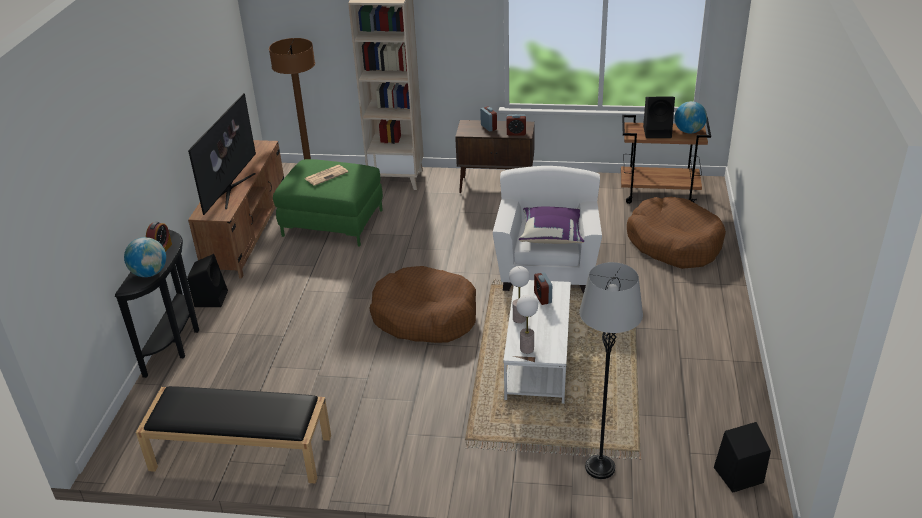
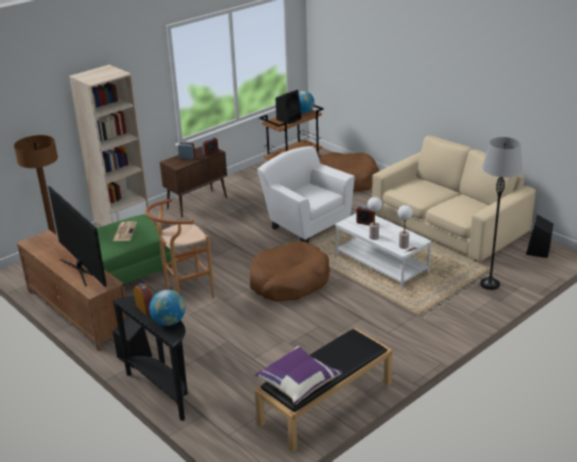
camera: 50 degrees left, 5 degrees down
purple pillow [519,207,584,244] -> purple pillow moved to [255,346,343,405]
none -> brown stool [145,199,214,298]
none -> beige sofa [372,136,536,262]

